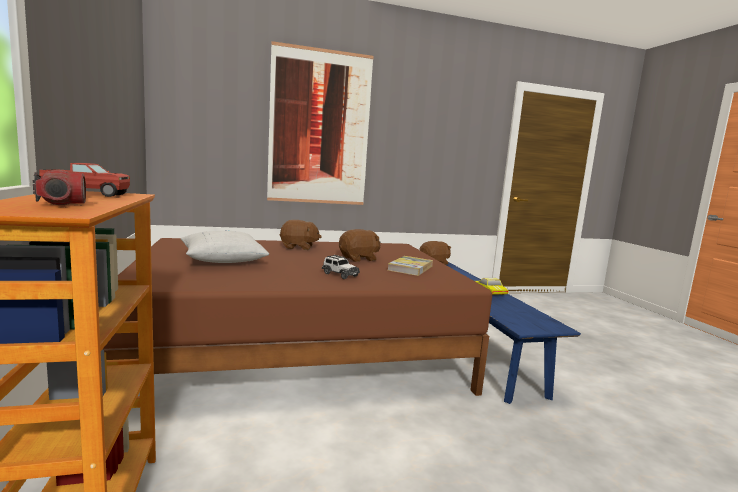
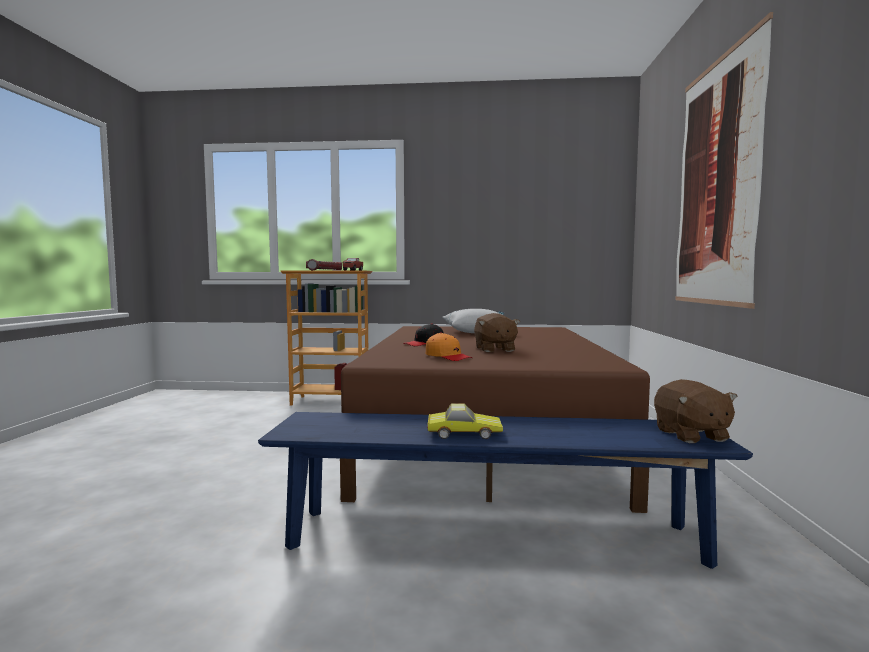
camera: 110 degrees right, 5 degrees down
brown plush toy [280,220,322,250] -> none
toy car [322,255,360,279] -> black cap [403,323,443,346]
book [388,256,433,276] -> orange cap [425,332,473,361]

